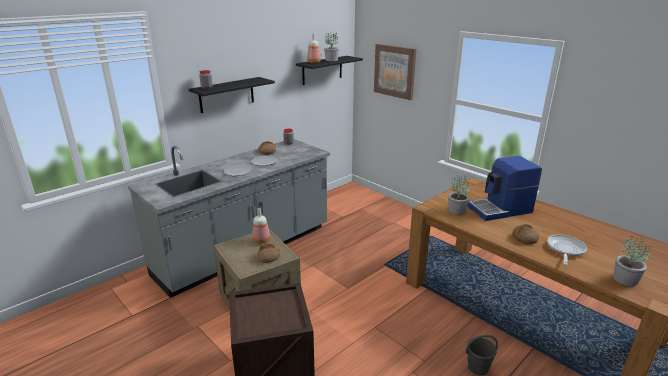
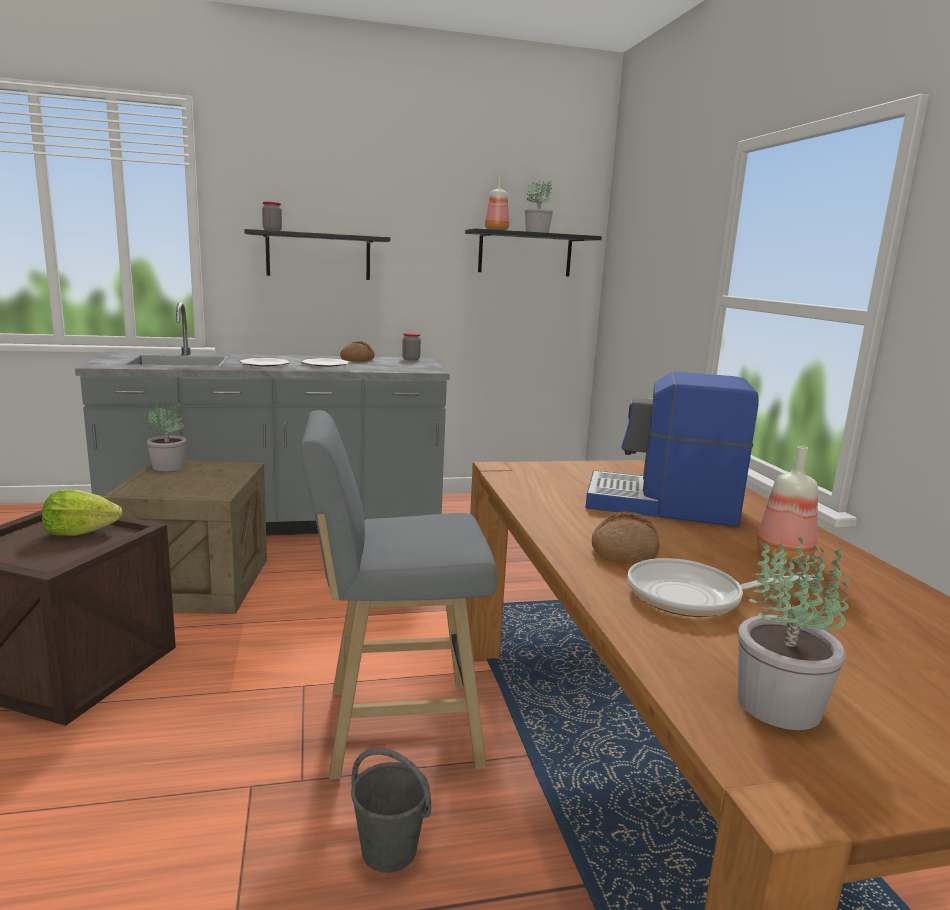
camera: 30 degrees right, 10 degrees down
bottle [252,208,270,243] -> bottle moved to [756,446,818,562]
bread [258,244,280,263] -> none
picture [374,44,416,100] -> none
potted plant [448,175,469,214] -> potted plant moved to [147,402,187,471]
frying pan [547,235,587,265] -> frying pan turned 150 degrees counterclockwise [627,558,824,617]
none -> lettuce [42,490,122,536]
none -> grey stool [301,410,498,780]

